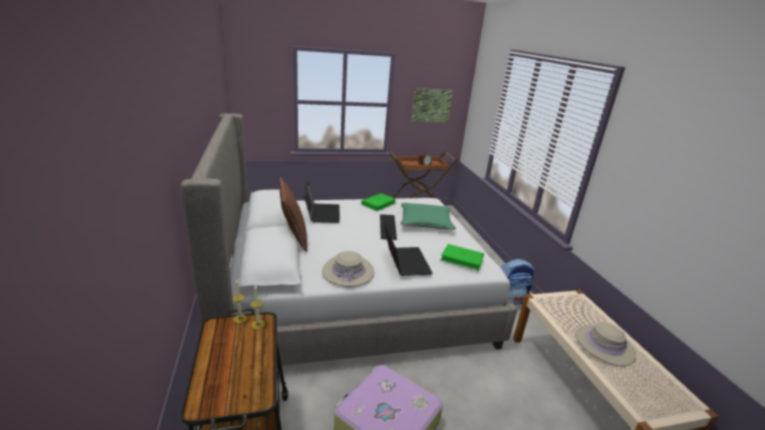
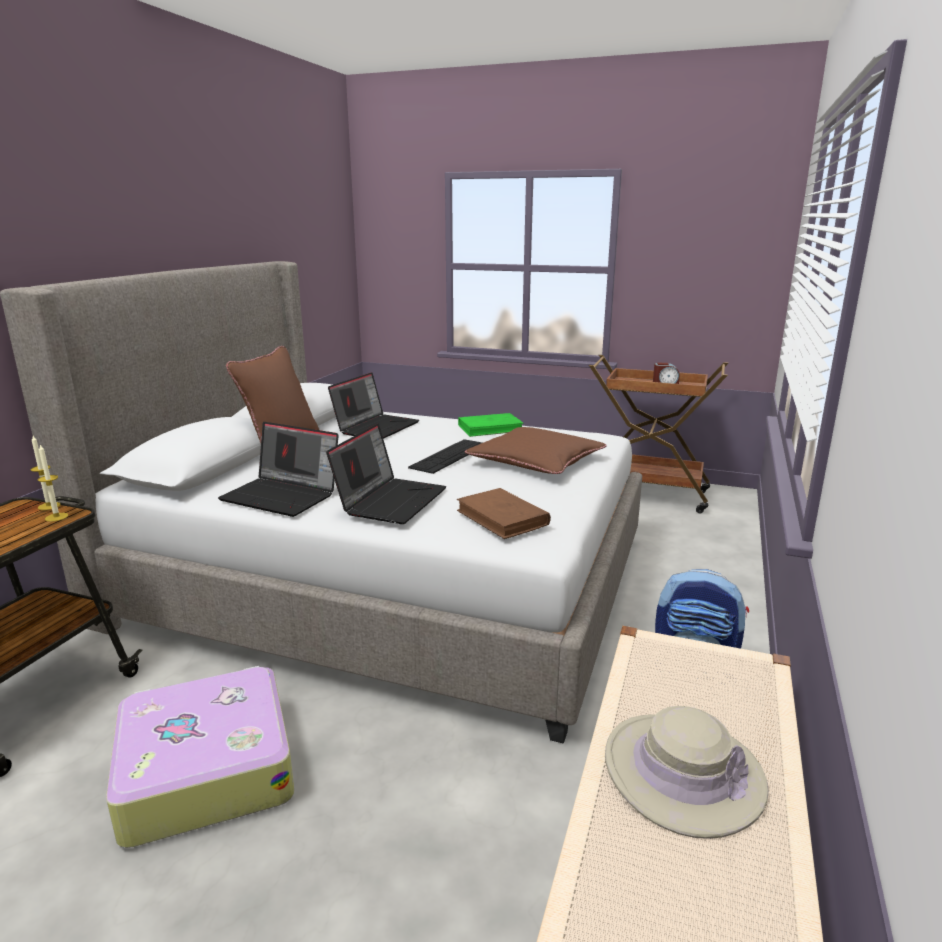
camera: 35 degrees right, 5 degrees down
beige hat [322,251,374,287] -> laptop [218,422,339,517]
green pillow [400,203,456,230] -> brown pillow [465,427,607,474]
picture [411,88,453,122] -> none
green book [441,244,484,271] -> brown book [457,488,551,539]

